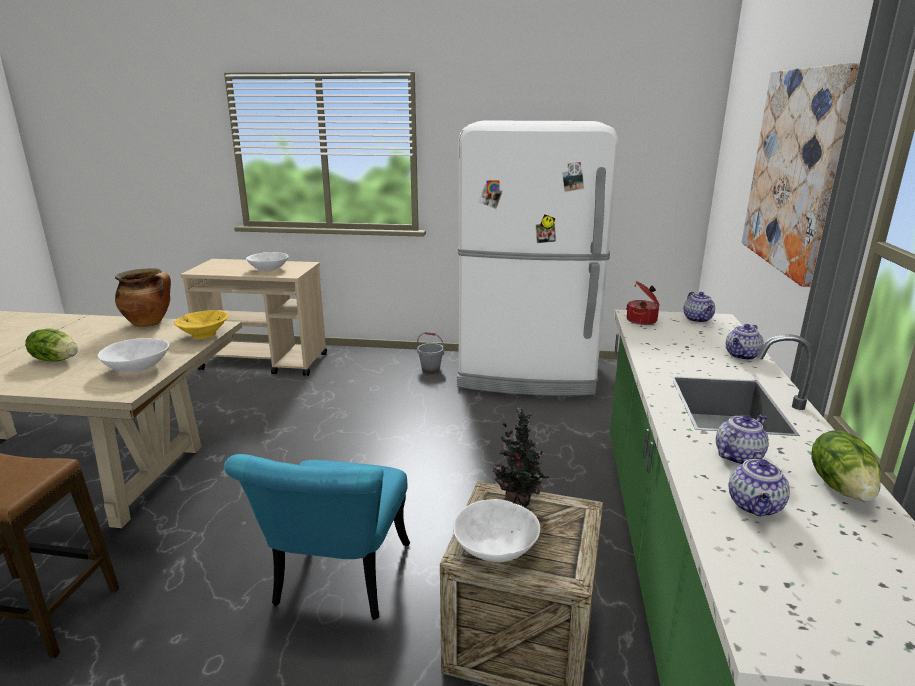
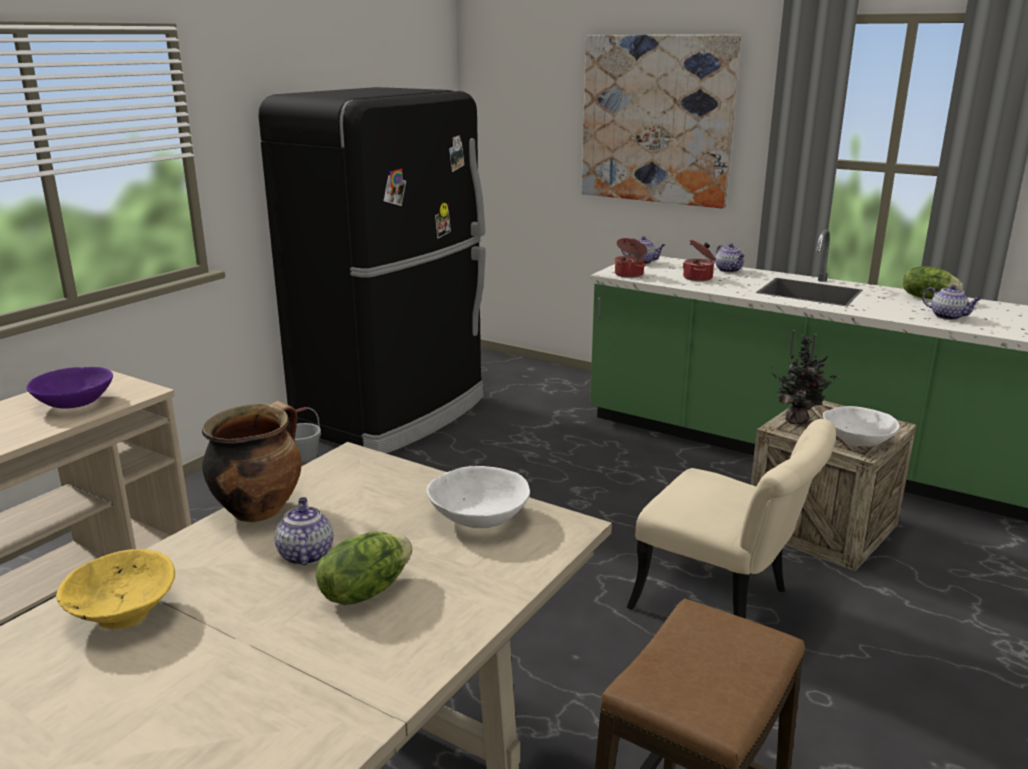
camera: 65 degrees left, 0 degrees up
yellow bowl [174,310,229,339] -> yellow bowl moved to [56,549,175,629]
turquoise chair [224,454,410,620] -> beige chair [626,419,836,619]
white bowl [246,252,289,271] -> purple bowl [27,367,113,409]
white fridge [457,120,619,396] -> black fridge [258,87,485,454]
teapot [716,414,769,465] -> teapot moved to [274,497,333,565]
none -> cooking pot [683,239,715,281]

